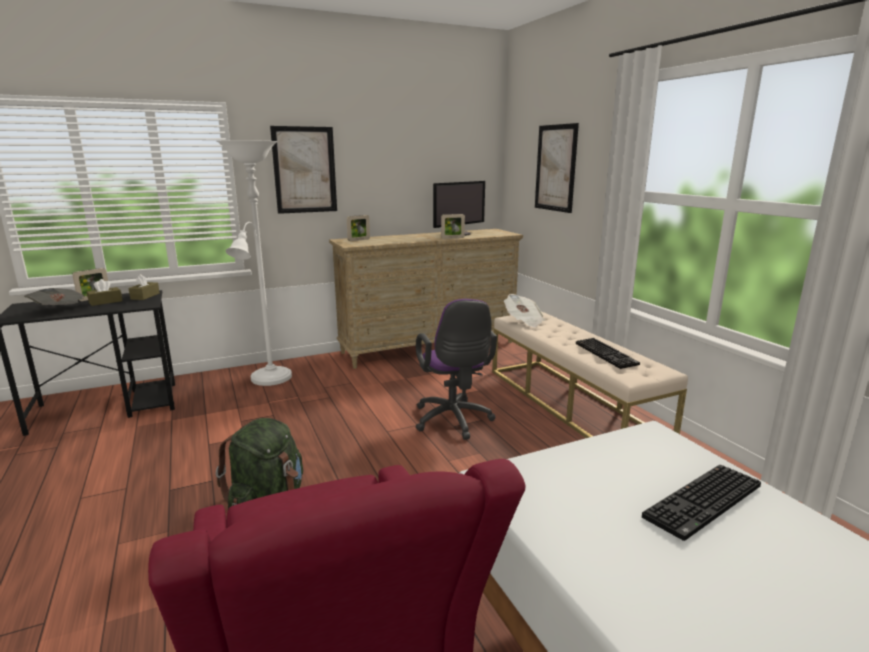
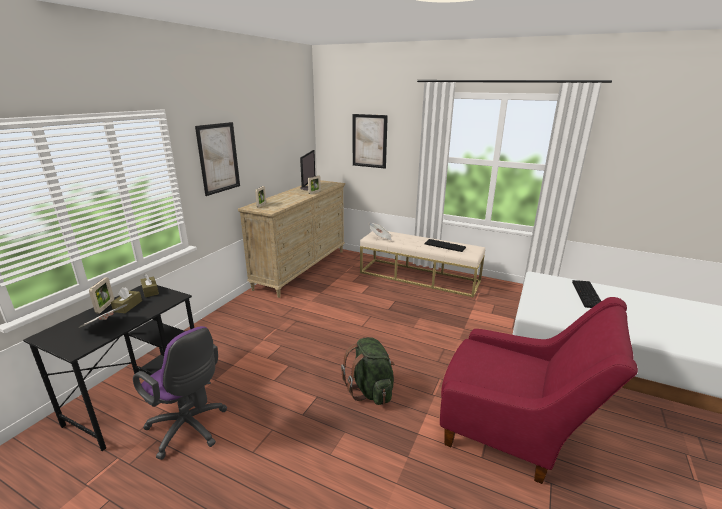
camera: 40 degrees left, 5 degrees up
white floor lamp [216,140,292,386] -> none
purple office chair [416,299,497,440] -> purple office chair moved to [133,326,227,460]

